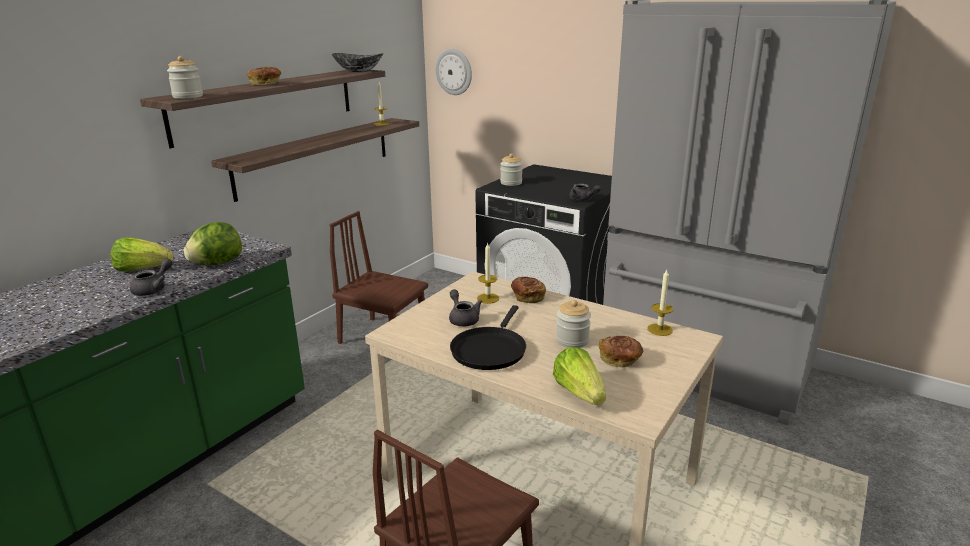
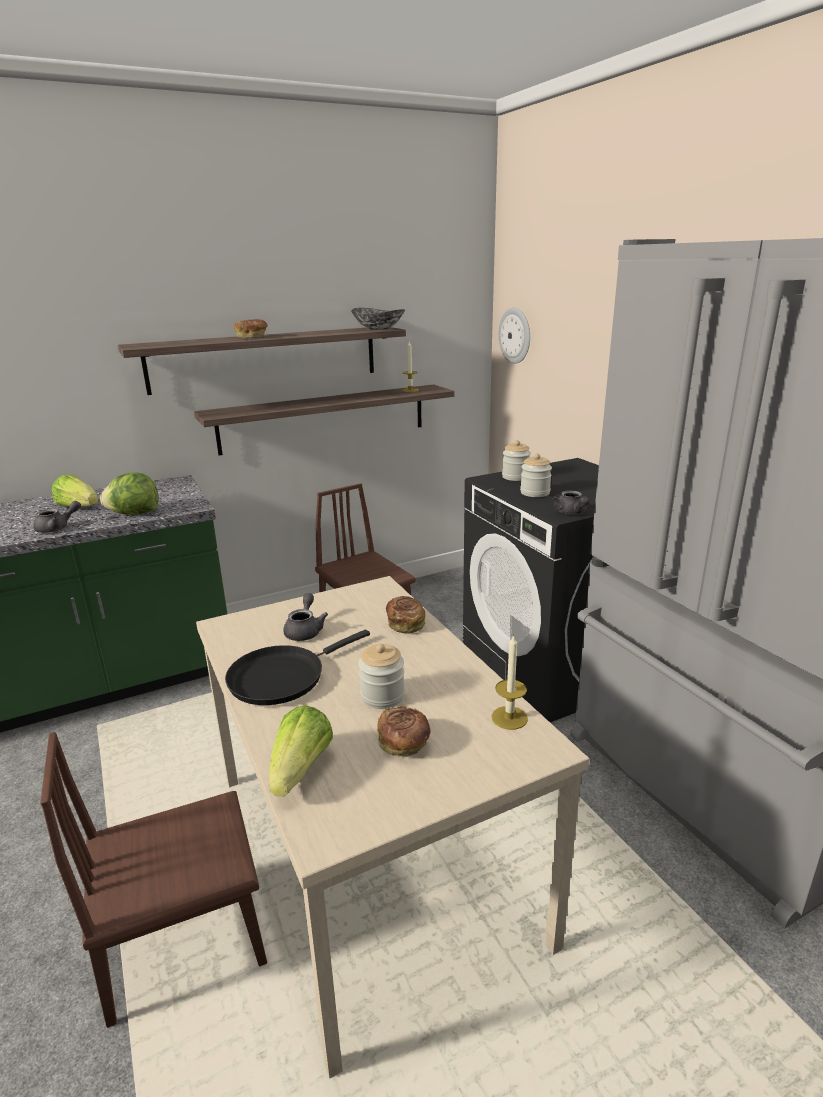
camera: 30 degrees right, 0 degrees up
jar [167,56,203,99] -> jar moved to [520,454,552,497]
candle [477,242,499,304] -> none

